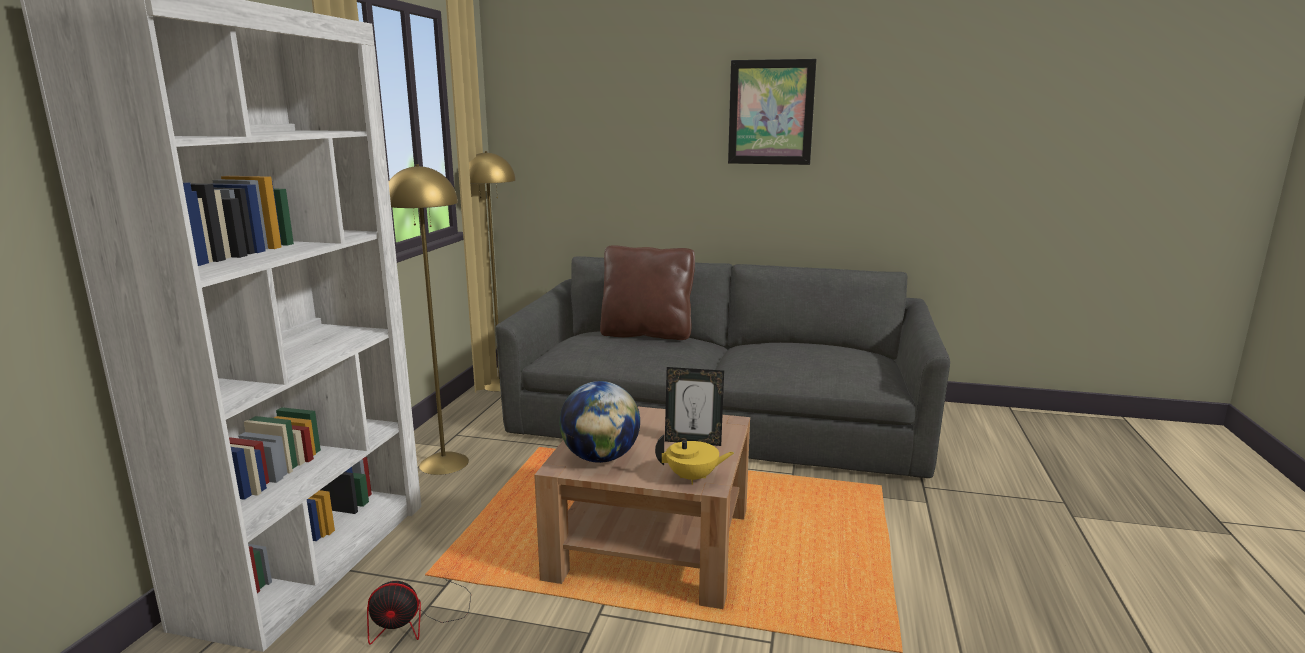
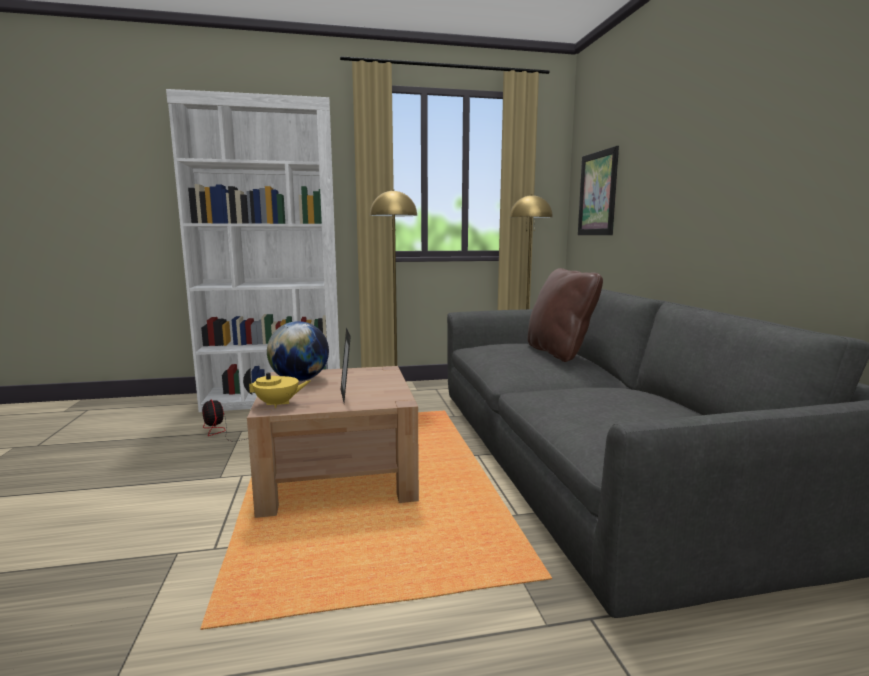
camera: 65 degrees right, 5 degrees down
yellow teapot [655,435,734,485] -> yellow teapot turned 75 degrees counterclockwise [243,368,311,408]
picture [728,59,816,165] -> picture moved to [578,146,619,235]

